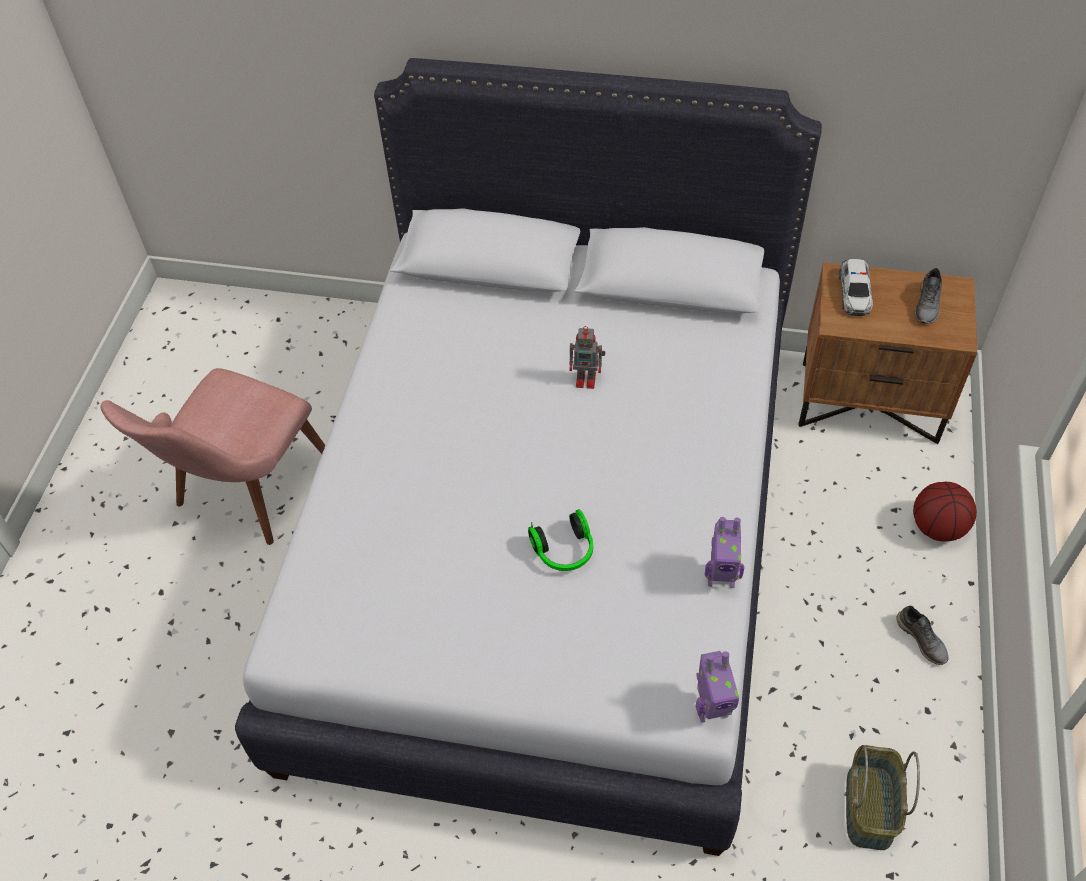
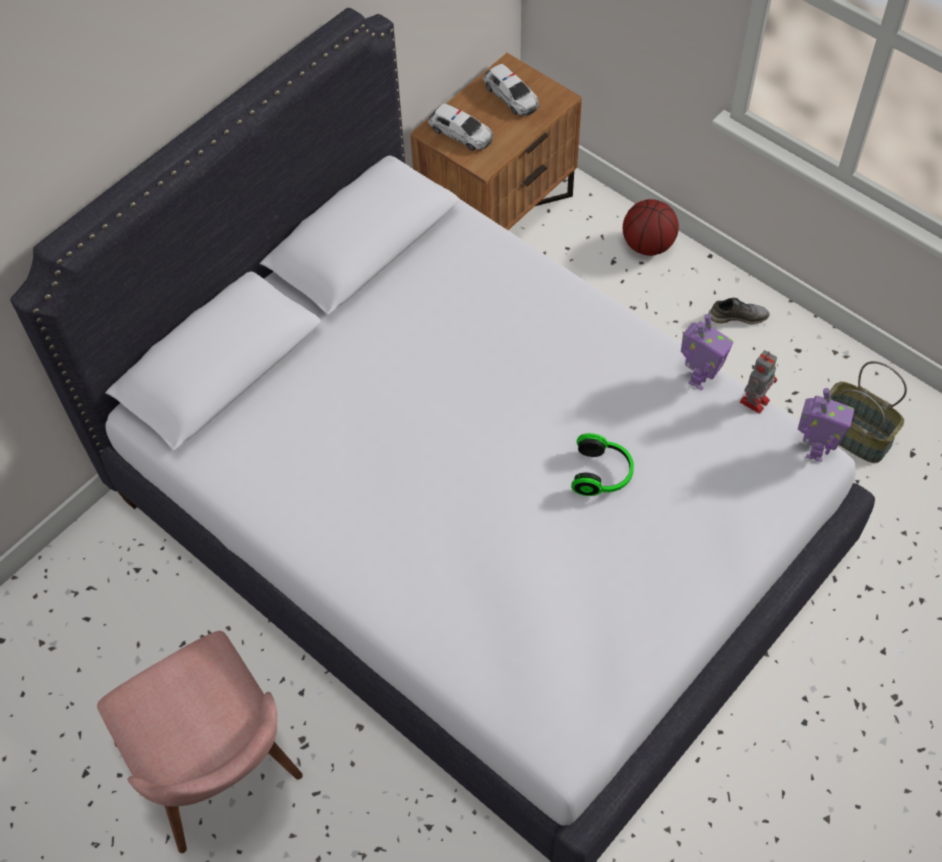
camera: 60 degrees left, 5 degrees up
toy robot [569,326,605,389] -> toy robot moved to [740,350,777,414]
grey shoe [914,268,942,324] -> toy car [483,64,539,116]

